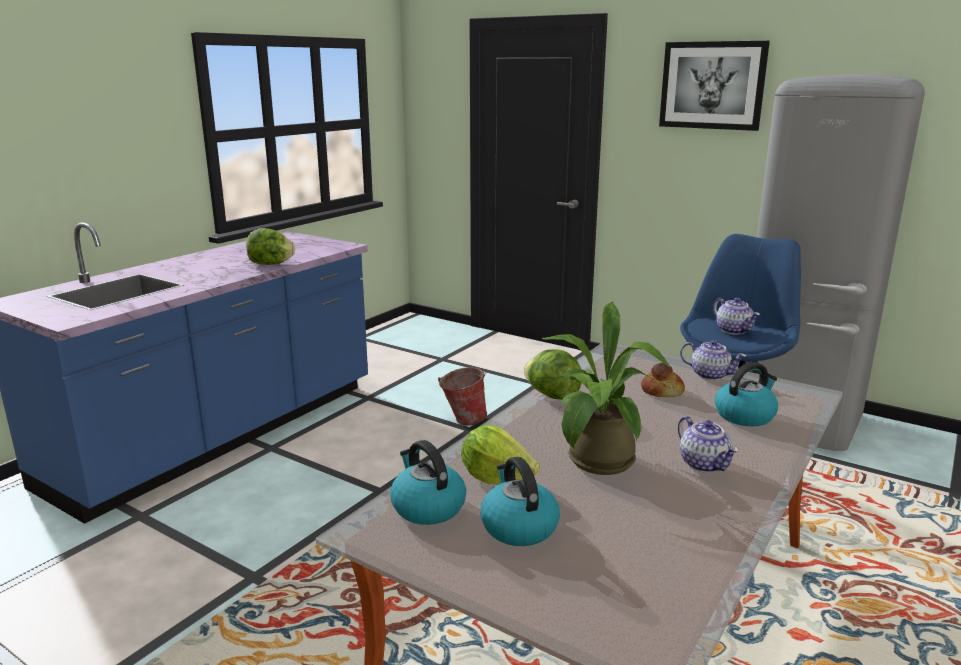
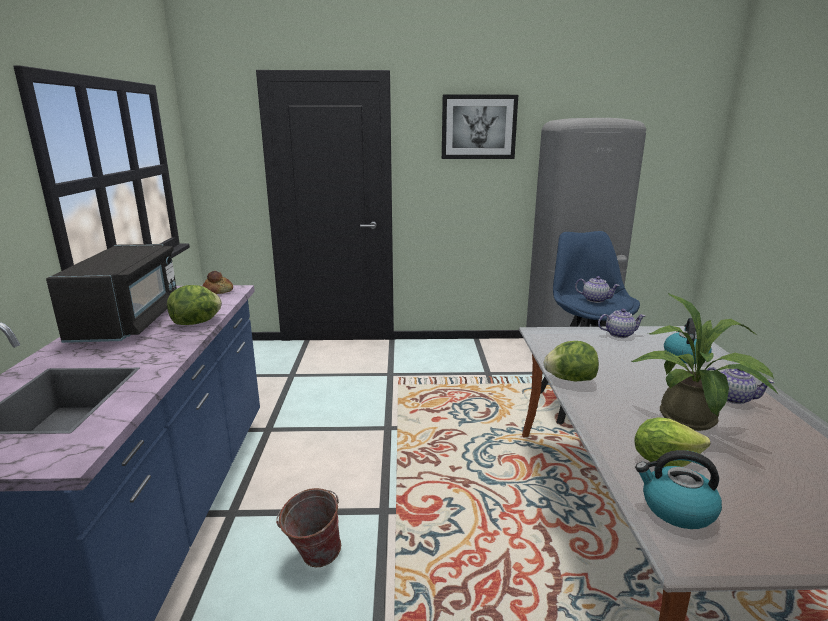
camera: 35 degrees left, 0 degrees up
bucket [438,367,487,426] -> bucket moved to [276,488,341,567]
kettle [481,457,560,546] -> none
bread [641,363,685,397] -> bread moved to [203,271,233,294]
none -> black microwave [46,244,177,343]

